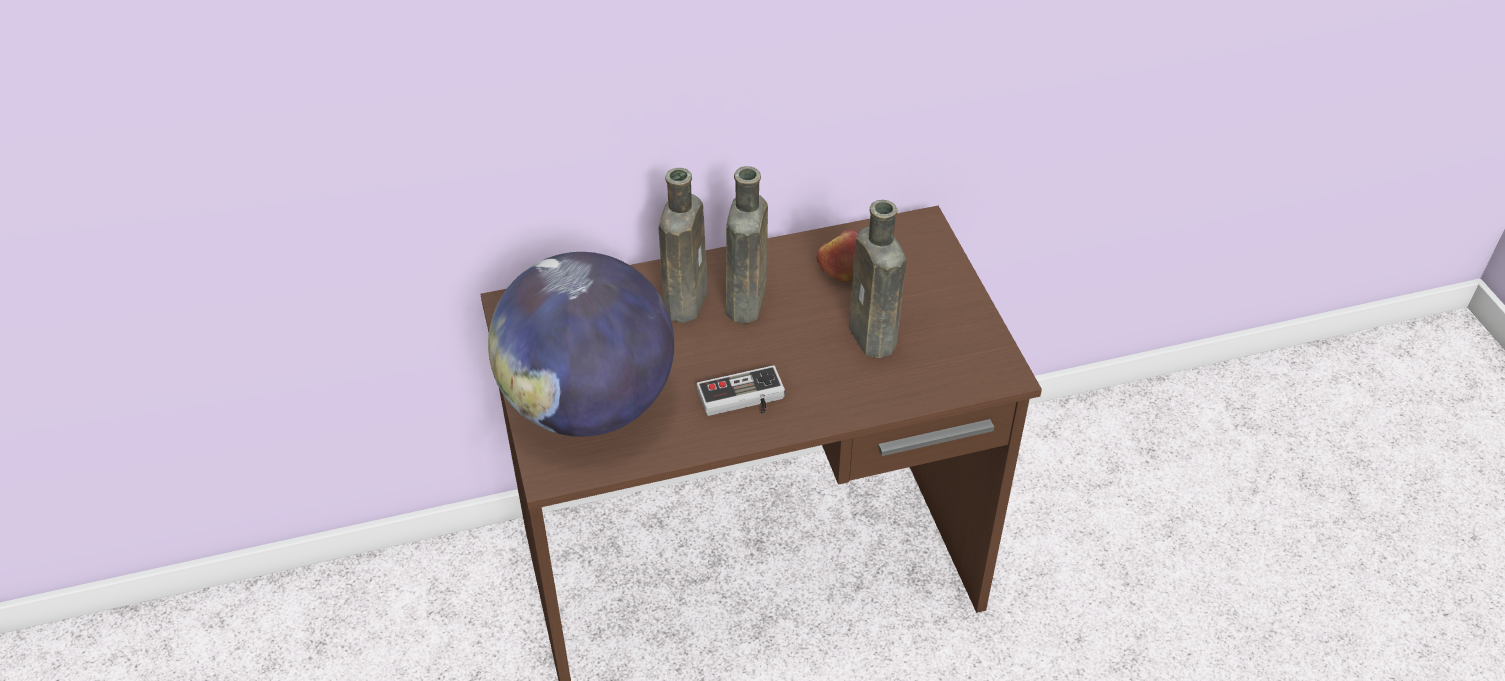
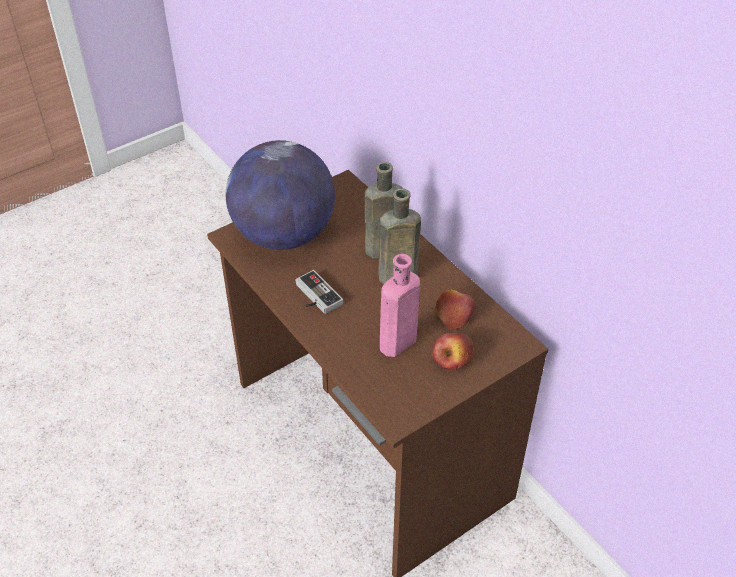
camera: 70 degrees right, 0 degrees up
brown bottle [849,200,906,358] -> pink bottle [380,254,420,357]
none -> apple [432,333,475,371]

